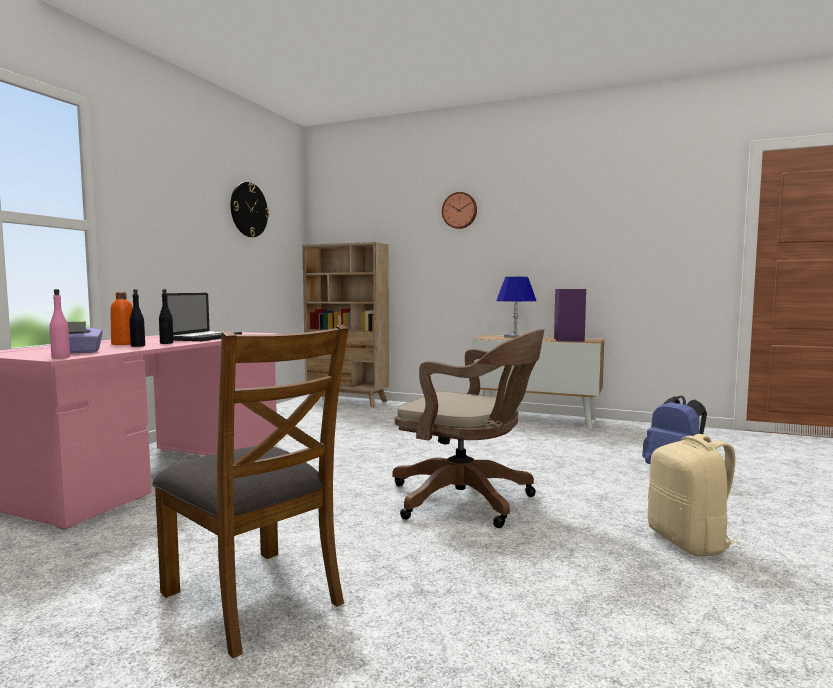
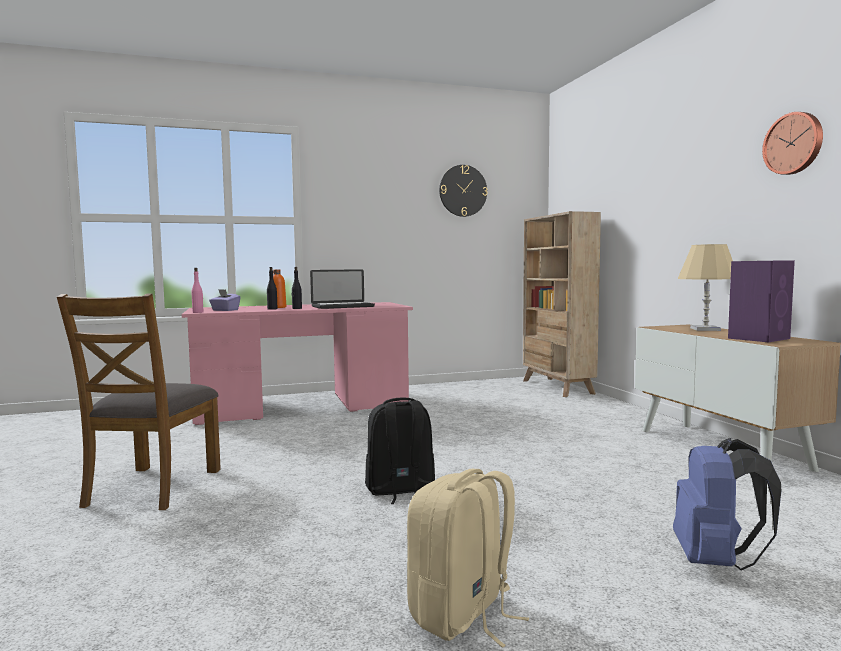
camera: 50 degrees right, 0 degrees up
brown office chair [392,329,544,528] -> black backpack [365,397,435,504]
wall clock [442,192,477,229] -> wall clock moved to [762,112,823,175]
blue table lamp [496,277,536,338] -> beige table lamp [678,244,733,331]

